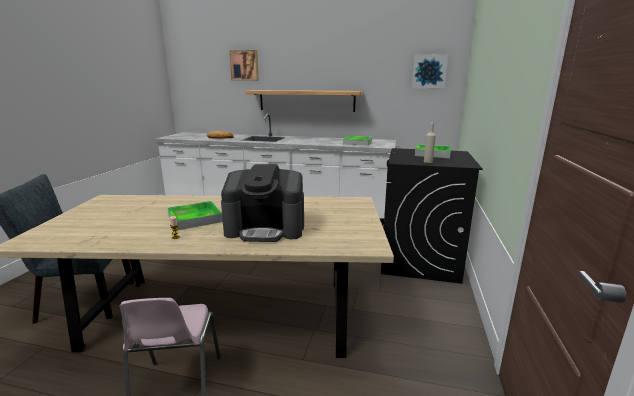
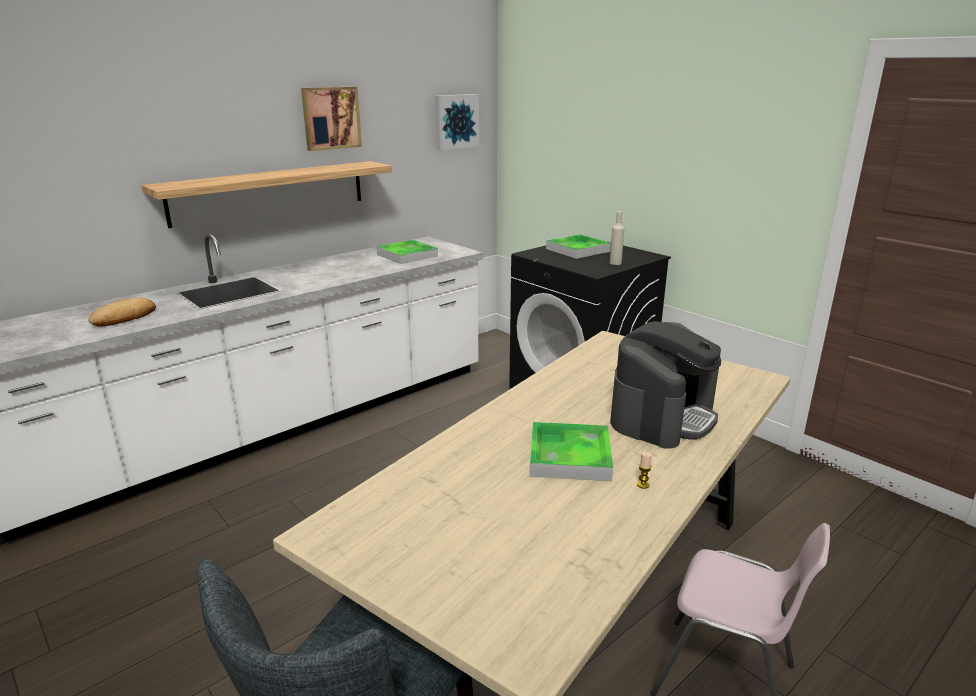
camera: 55 degrees left, 5 degrees up
picture [229,50,259,81] -> picture moved to [301,87,362,151]

